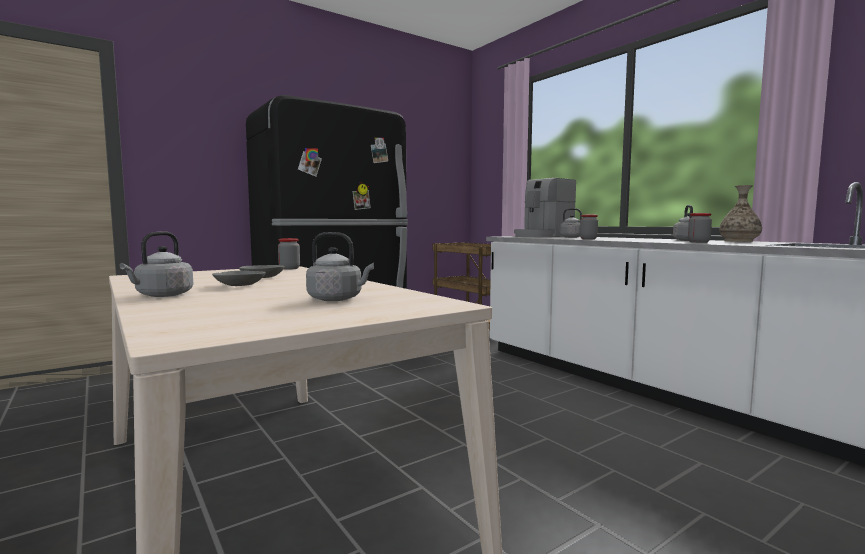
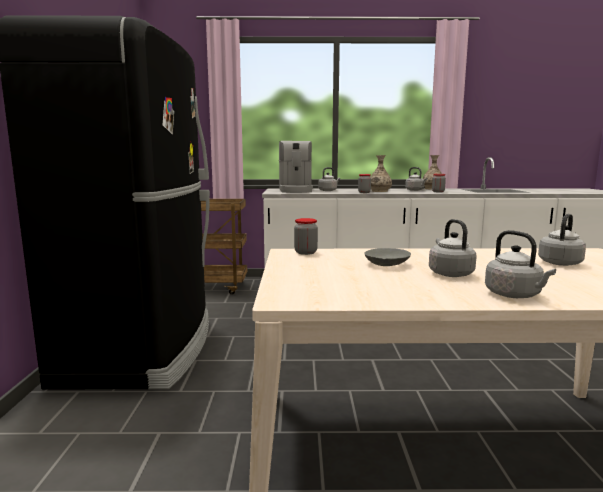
camera: 55 degrees left, 5 degrees up
grey bowl [212,271,266,286] -> grey kettle [429,219,477,277]
none -> vase [371,155,392,192]

